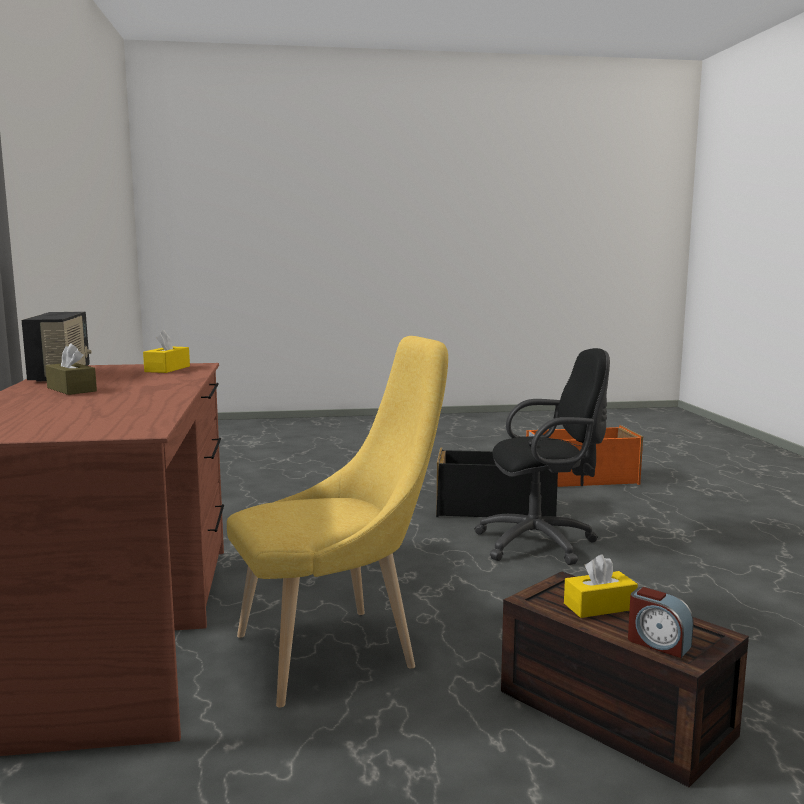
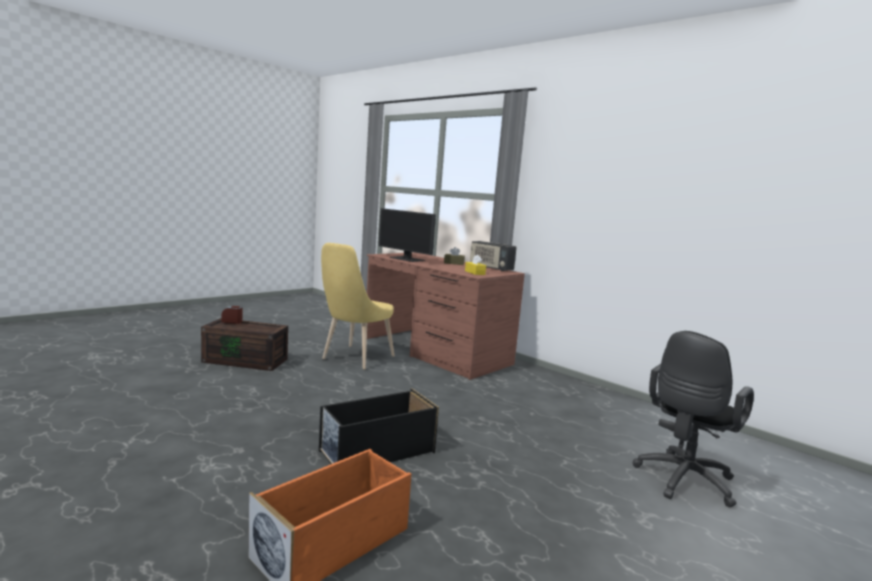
camera: 140 degrees right, 0 degrees up
black office chair [474,348,610,565] -> black office chair moved to [633,331,754,507]
yellow tissue box [564,554,638,618] -> none
none -> monitor [378,208,436,262]

